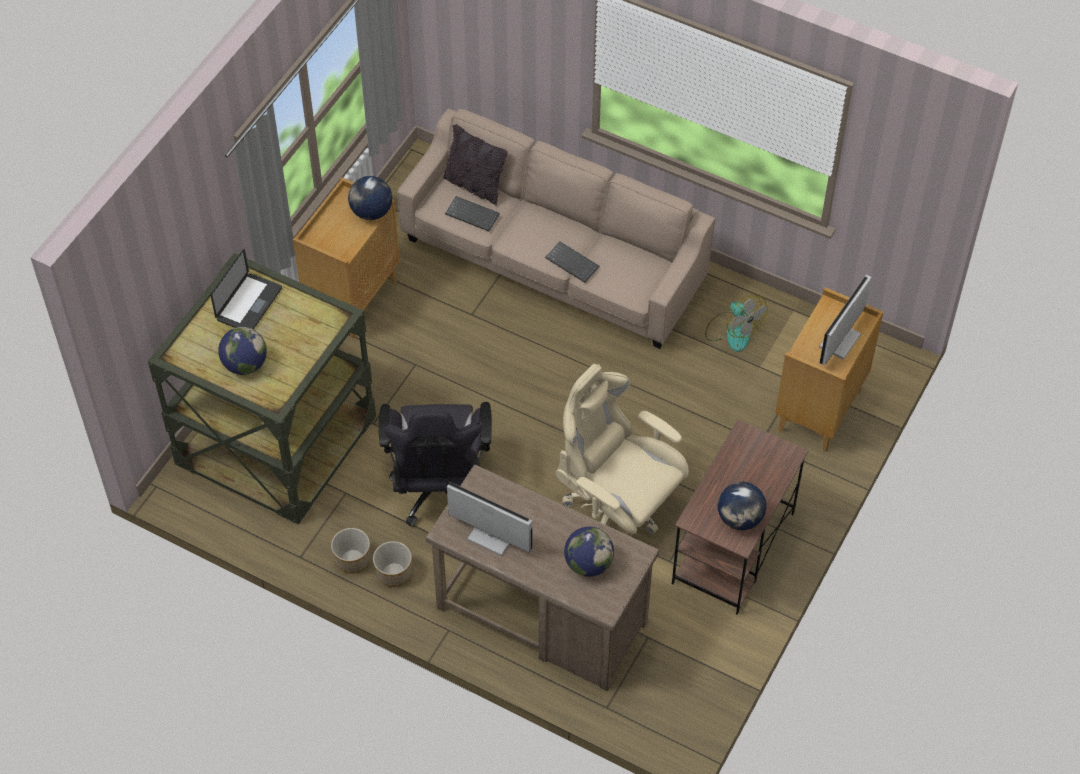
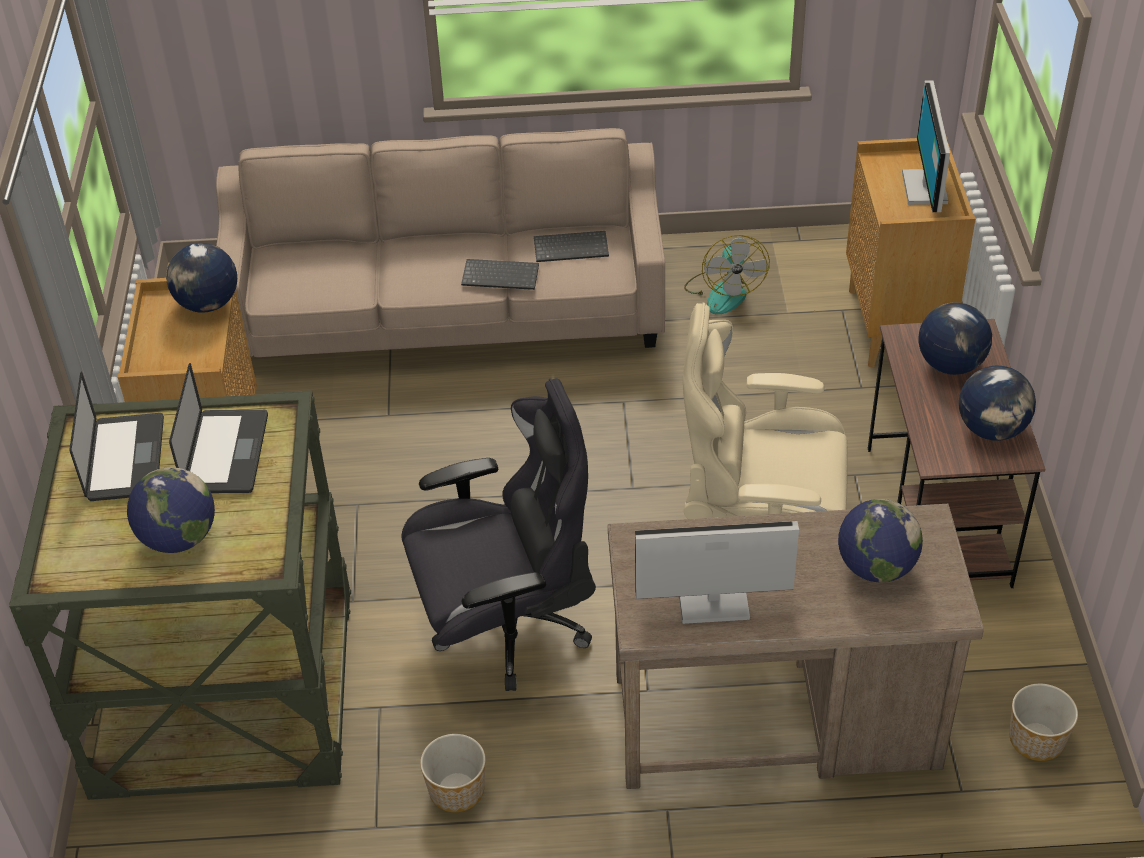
camera: 30 degrees left, 10 degrees down
planter [373,541,412,587] -> planter moved to [1009,684,1078,761]
black office chair [379,402,492,526] -> black office chair turned 75 degrees counterclockwise [401,378,596,691]
black pillow [443,124,508,206] -> none
keyboard [445,196,500,231] -> keyboard moved to [534,231,609,262]
fan [705,295,768,352] -> fan turned 60 degrees clockwise [684,235,770,314]
none -> laptop [169,363,268,493]
none -> globe [919,302,992,375]

